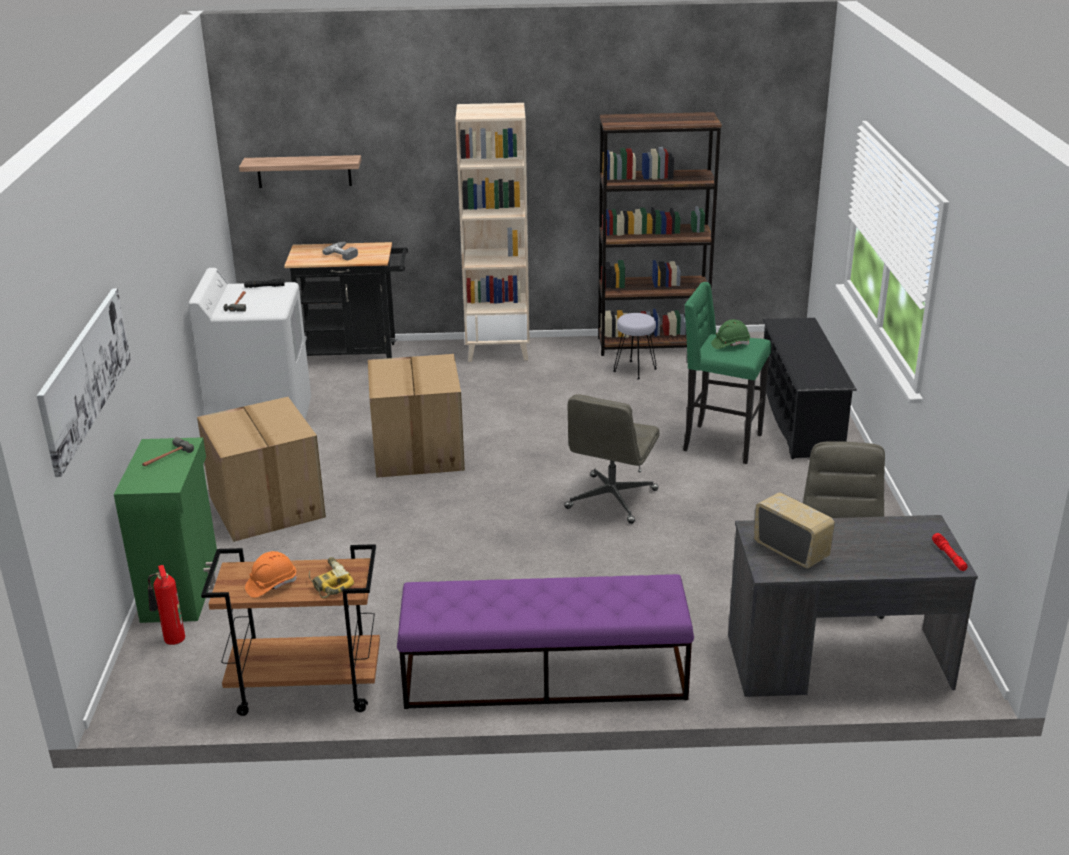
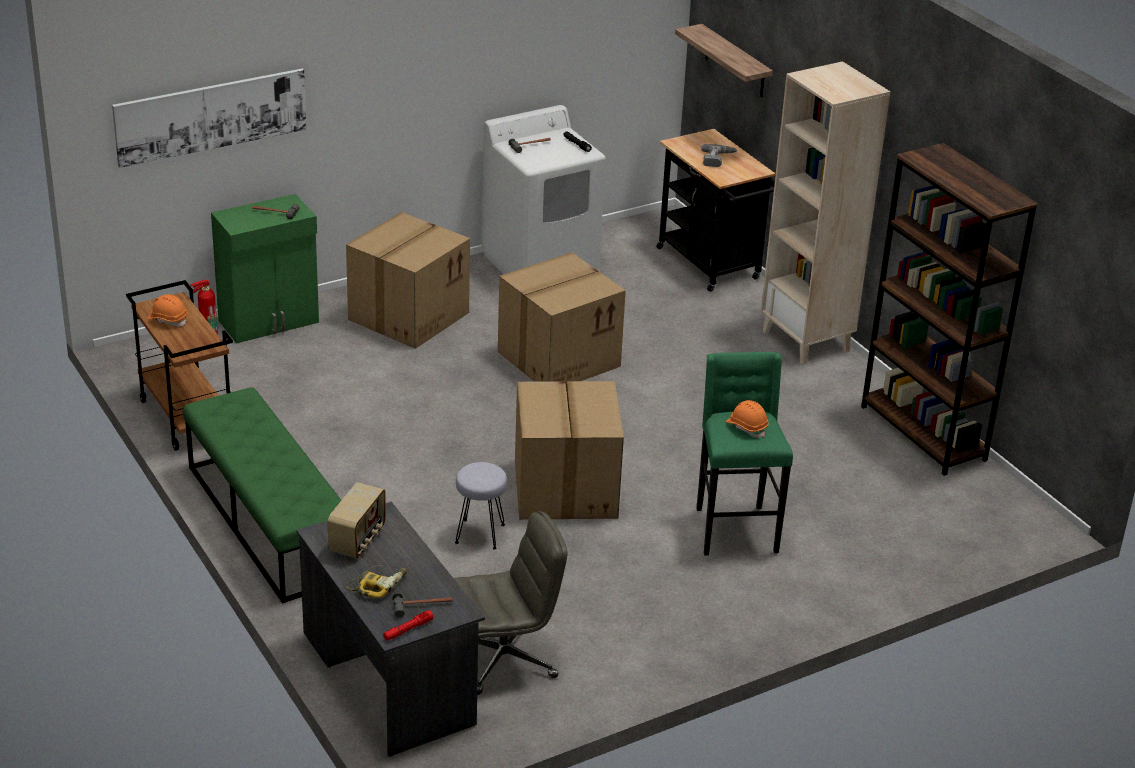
camera: 60 degrees right, 5 degrees up
power drill [309,557,354,598] -> power drill moved to [346,565,407,598]
purple bench [397,574,694,709] -> green bench [183,387,341,604]
grey office chair [564,394,660,524] -> cardboard box [515,381,624,520]
grey stool [613,313,657,380] -> grey stool moved to [455,462,507,550]
green hard hat [711,319,750,349] -> orange hard hat [726,400,769,438]
black shoe rack [760,318,857,459] -> none
none -> hammer [392,593,452,618]

